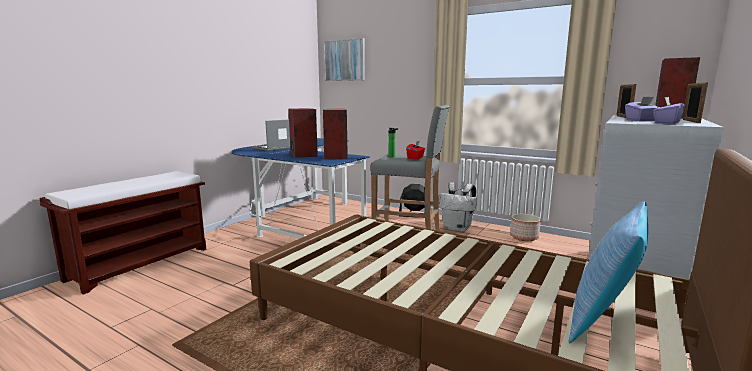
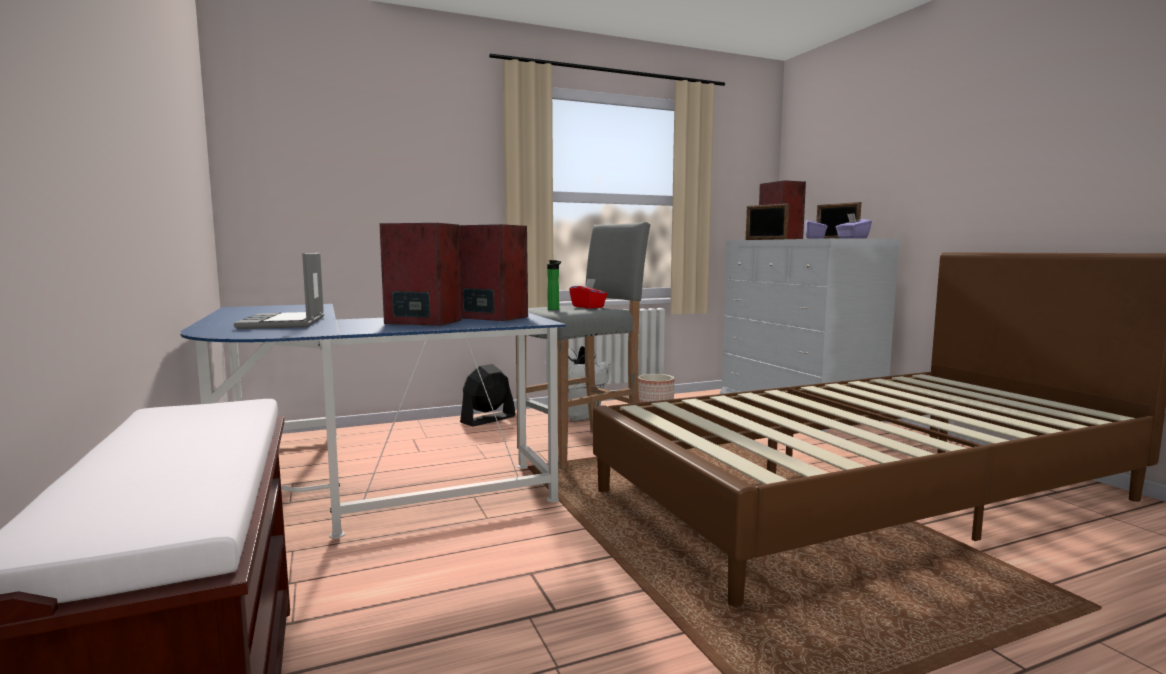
camera: 55 degrees left, 5 degrees down
picture [324,38,365,81] -> none
pillow [569,201,648,343] -> none

